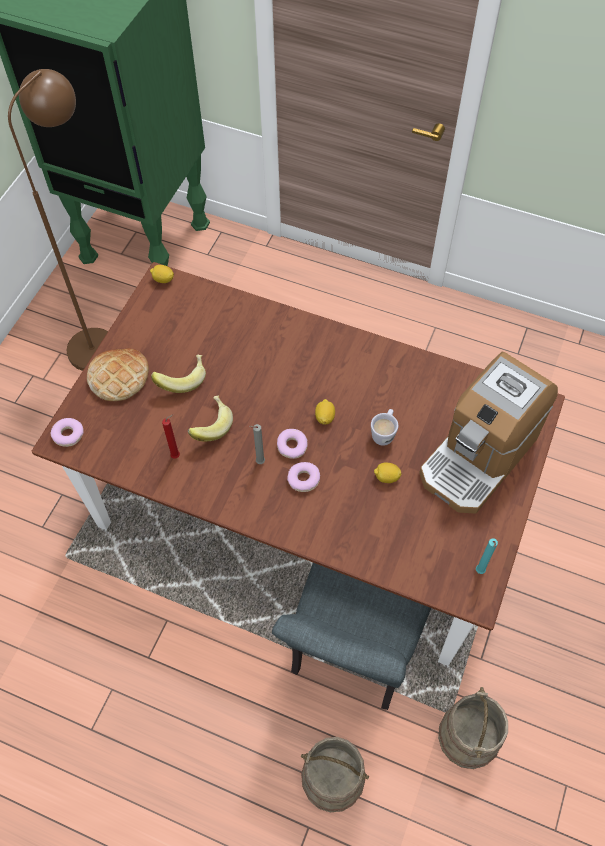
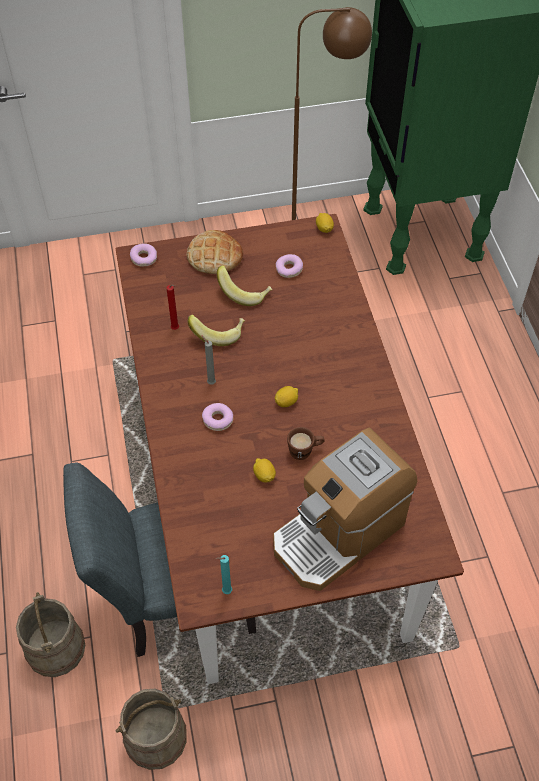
camera: 55 degrees right, 5 degrees down
donut [277,429,308,459] -> donut moved to [276,254,303,278]
white mug [371,409,398,446] -> brown mug [287,427,325,460]
coffee machine [419,352,558,514] -> coffee machine turned 45 degrees counterclockwise [273,428,417,591]

